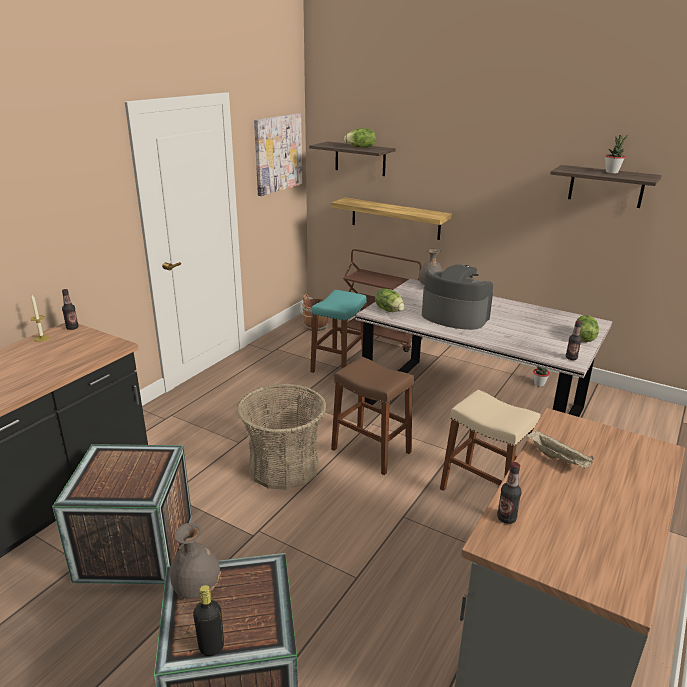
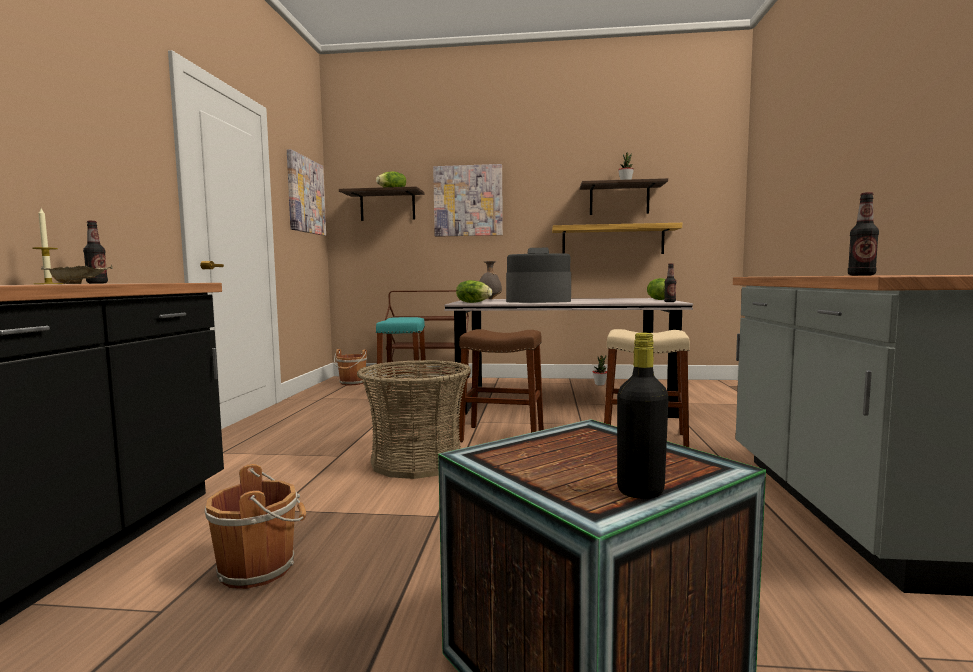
camera: 25 degrees left, 20 degrees down
crate [52,444,192,584] -> brown bucket [205,464,306,589]
grey vase [170,523,221,599] -> none
shelf [331,198,452,240] -> shelf moved to [552,223,682,254]
beige tray [527,430,594,468] -> beige tray moved to [41,264,113,284]
none -> picture [433,164,503,237]

